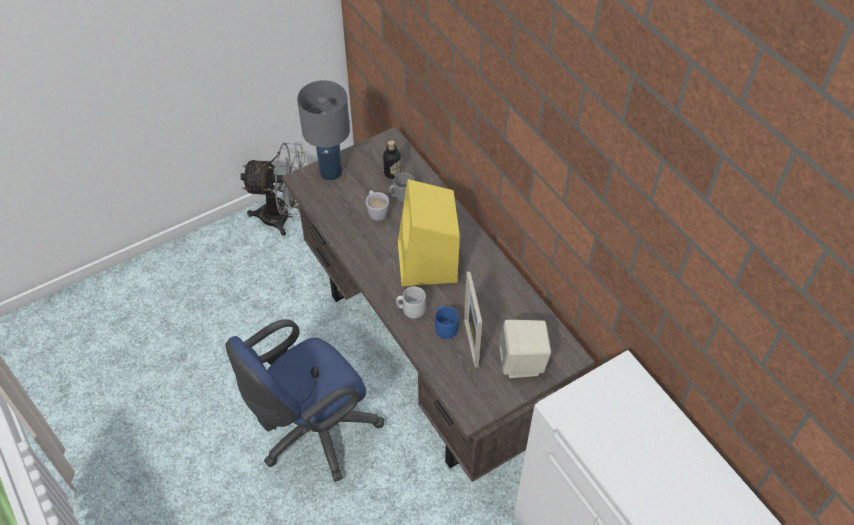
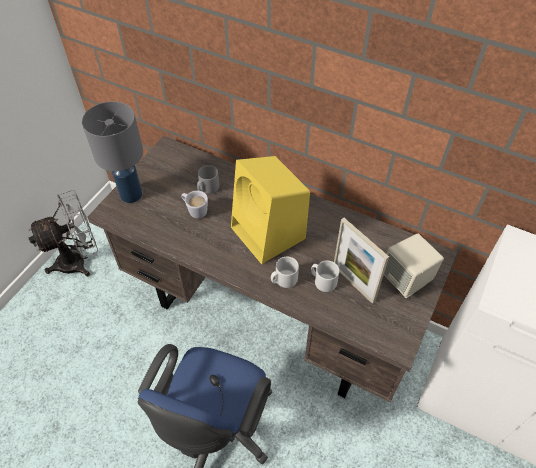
camera: 30 degrees left, 0 degrees up
bottle [383,140,401,179] -> none
blue mug [435,306,459,339] -> grey mug [311,261,339,292]

